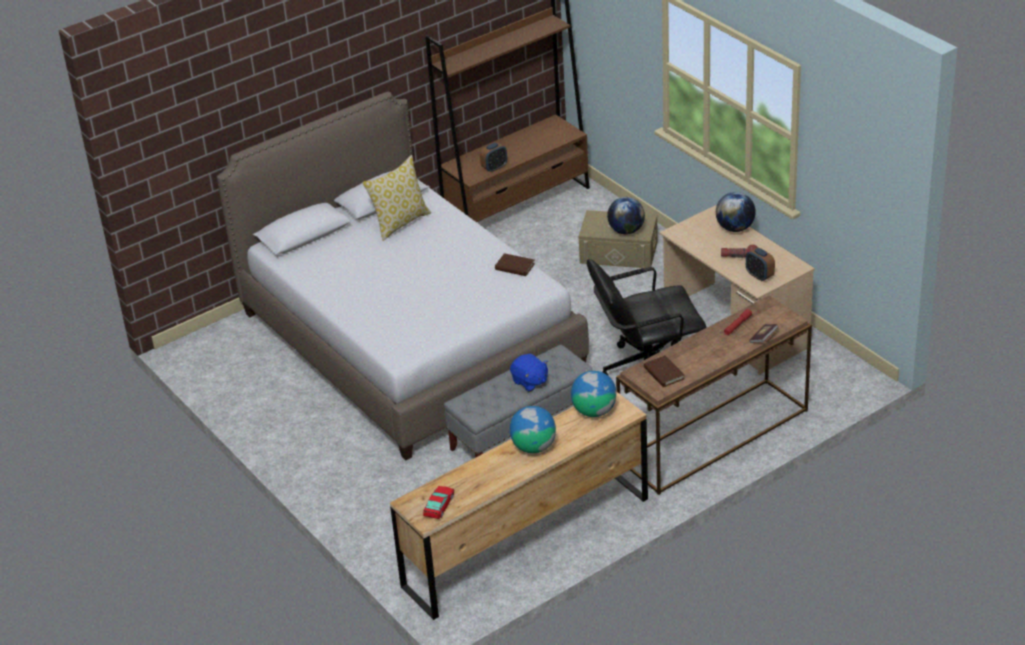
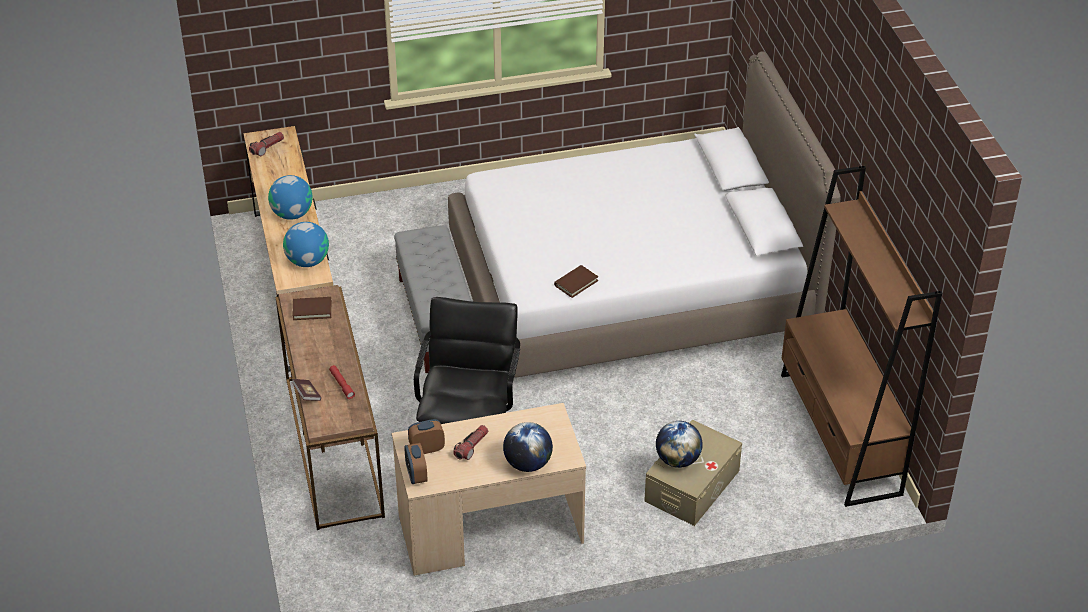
camera: 110 degrees right, 5 degrees up
pillow [362,155,431,241] -> none
toy car [423,486,454,519] -> flashlight [249,132,284,156]
alarm clock [480,142,507,172] -> alarm clock moved to [404,443,428,484]
blue plush toy [510,354,548,392] -> none

